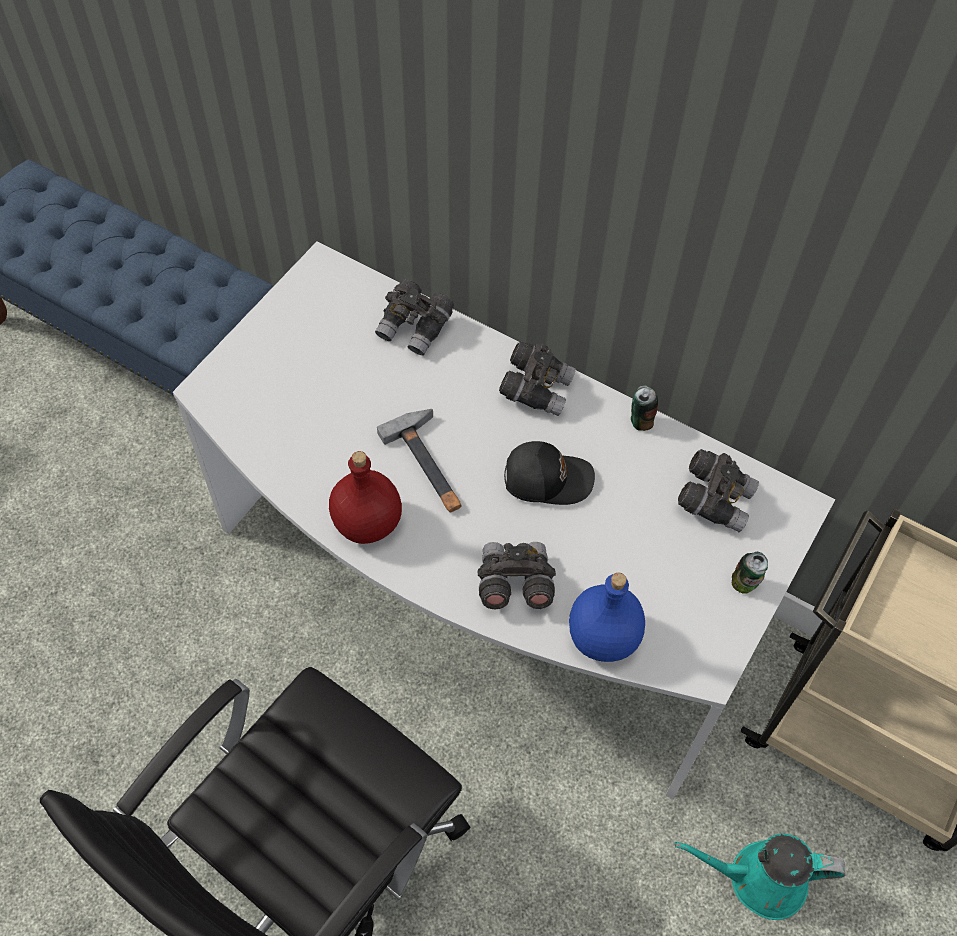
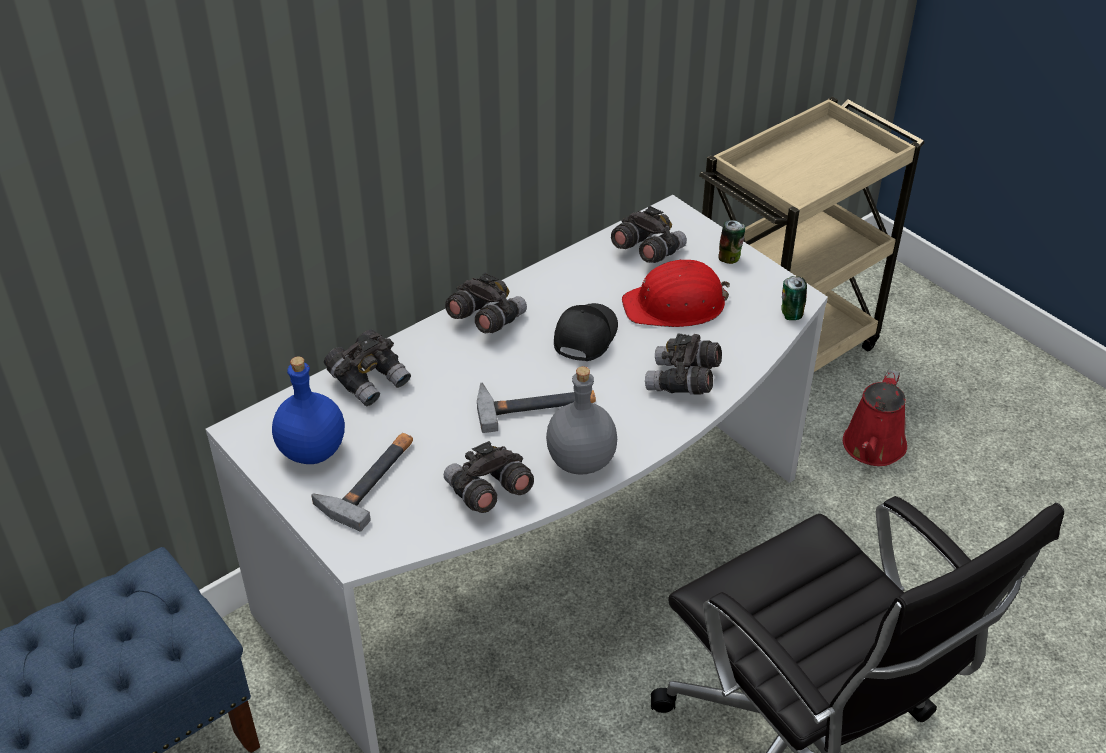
camera: 70 degrees left, 15 degrees down
red bottle [329,451,402,544] -> grey bottle [546,366,617,475]
blue bottle [569,573,645,662] -> blue bottle moved to [272,356,345,464]
can [631,385,658,431] -> can moved to [781,276,807,320]
turquoise watering can [675,834,846,920] -> red watering can [843,370,907,466]
none -> hammer [311,433,413,532]
none -> grey binoculars [444,441,534,513]
none -> red hard hat [622,260,730,327]

